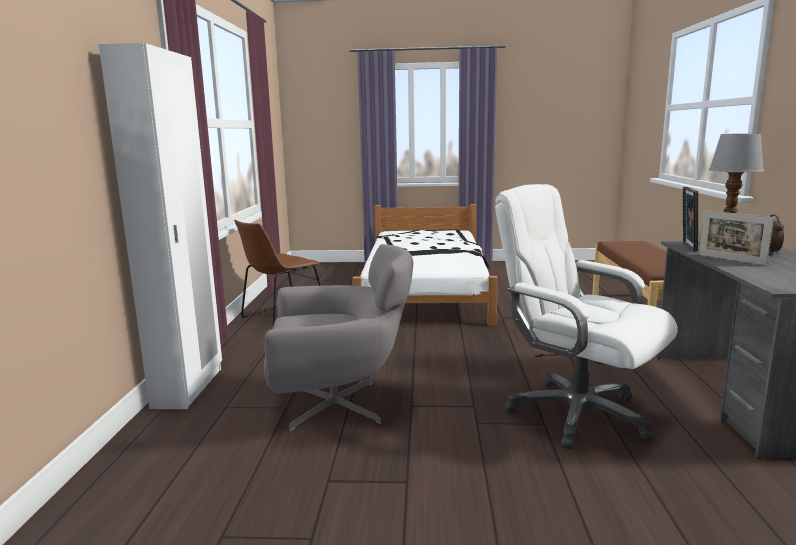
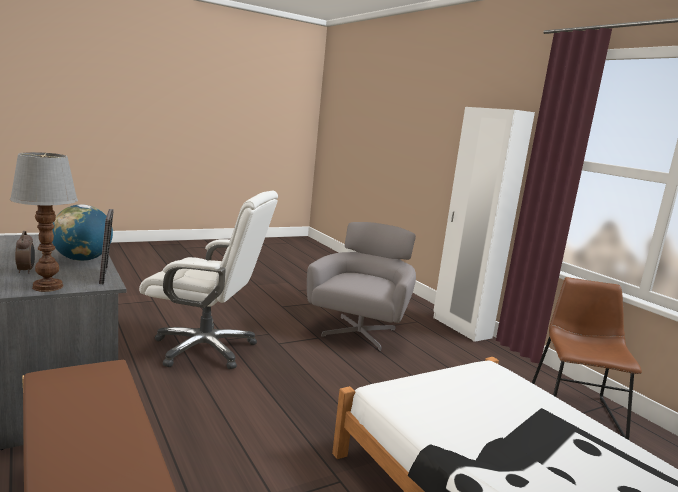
camera: 145 degrees right, 0 degrees up
grey armchair [264,244,413,431] -> grey armchair turned 150 degrees clockwise [307,222,416,351]
picture frame [699,210,774,265] -> globe [52,204,113,261]

